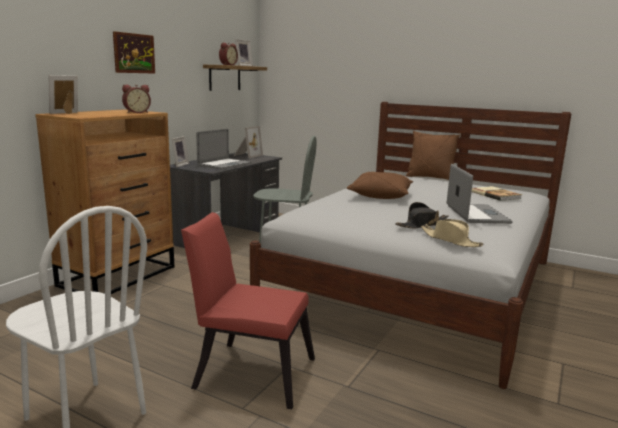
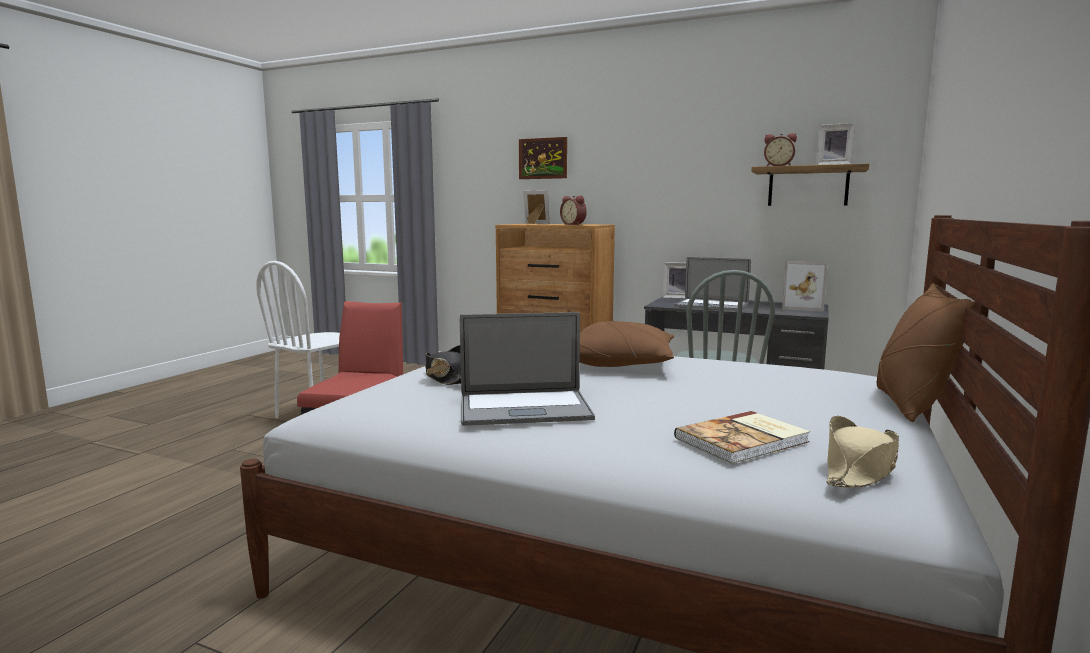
camera: 85 degrees right, 5 degrees down
picture [113,31,155,74] -> picture moved to [519,137,567,179]
beige hat [421,219,483,247] -> beige hat moved to [827,416,899,488]

